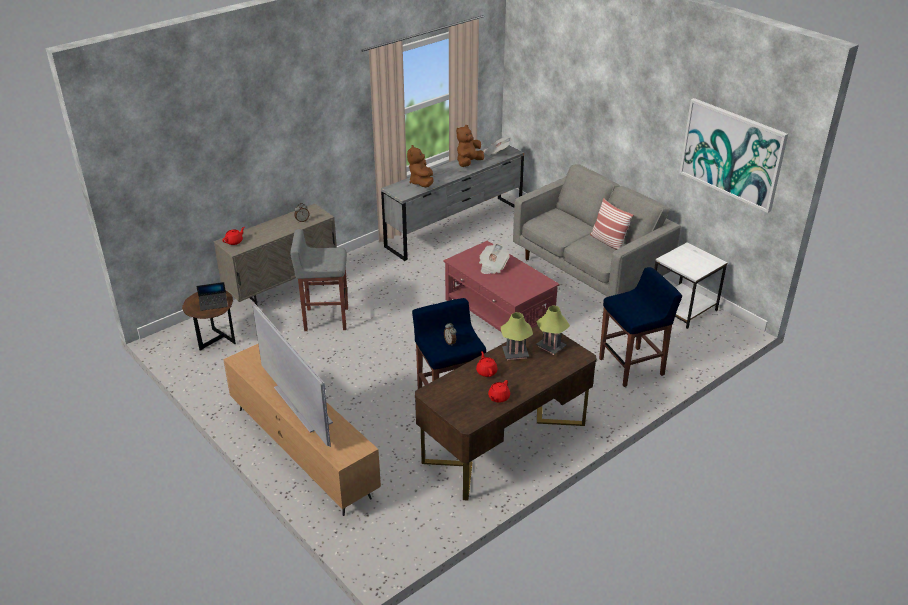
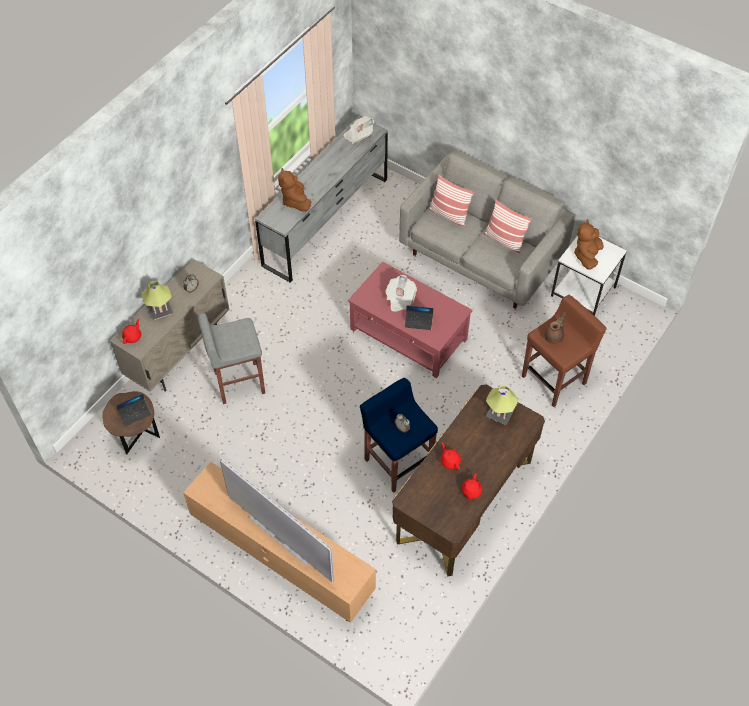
camera: 15 degrees left, 20 degrees up
brown plush toy [456,125,484,167] -> brown plush toy moved to [574,219,604,270]
table lamp [501,312,533,360] -> table lamp moved to [142,281,173,320]
blue stool [599,267,682,387] -> brown stool [522,295,607,407]
picture [680,98,788,213] -> none
none -> laptop [405,306,433,330]
none -> pillow [429,175,474,227]
none -> brown teapot [544,312,565,344]

